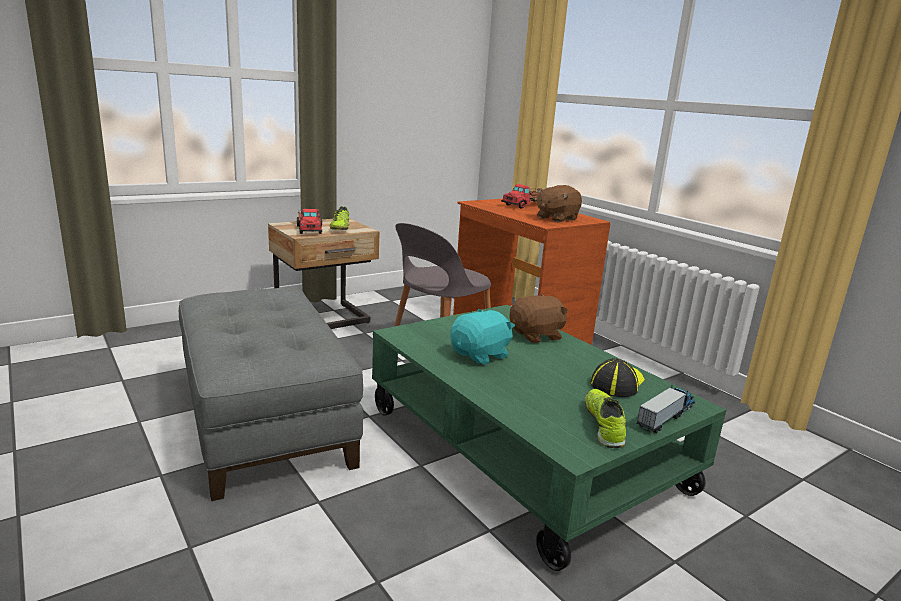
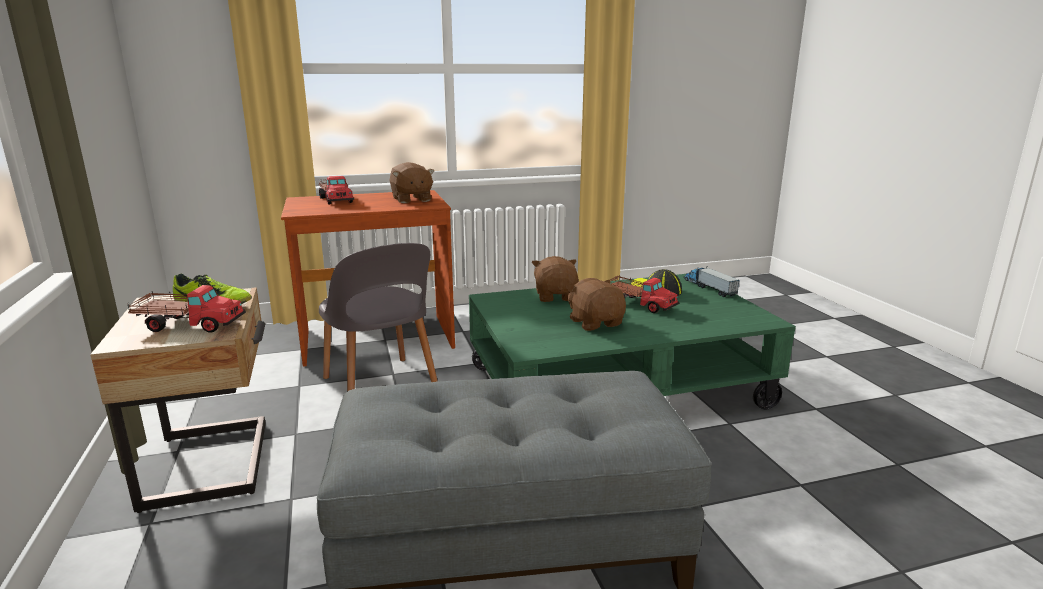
camera: 70 degrees left, 0 degrees up
turquoise plush toy [450,309,515,365] -> brown plush toy [566,278,626,331]
shoe [585,389,626,448] -> none
none -> toy truck [610,275,679,313]

